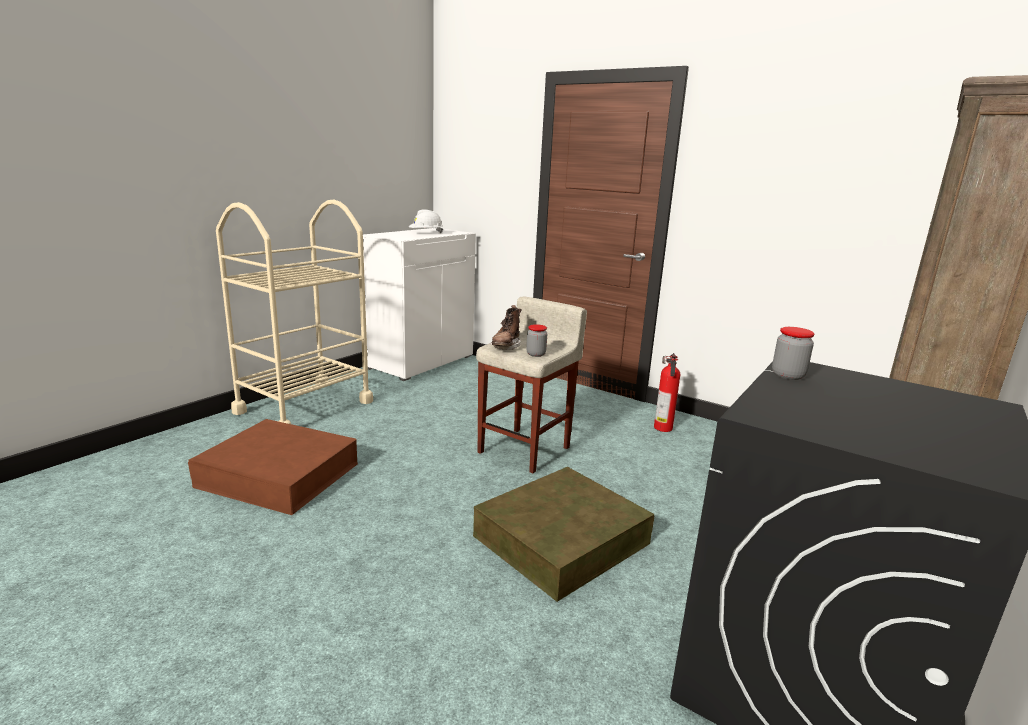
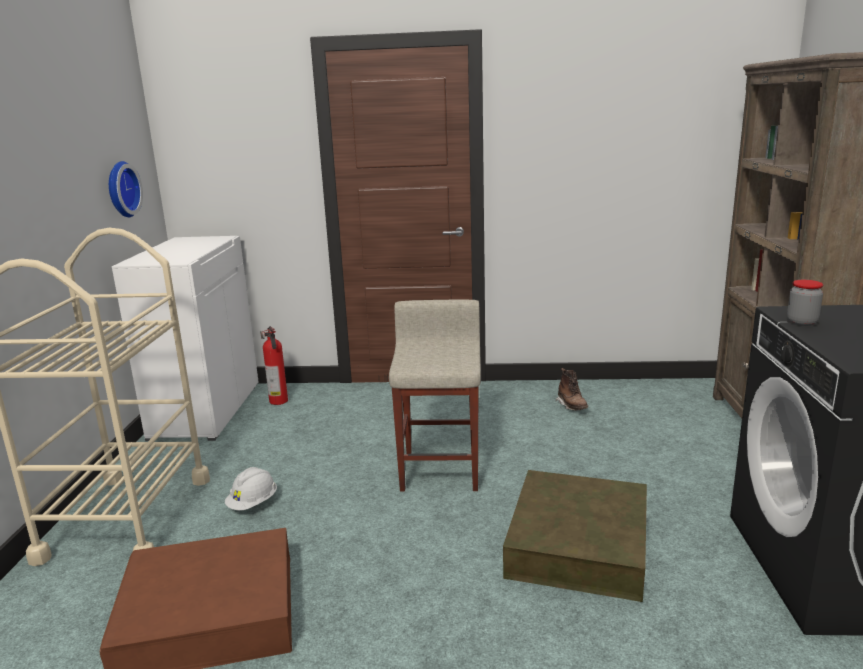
camera: 30 degrees left, 0 degrees up
white hard hat [409,209,443,233] -> white hard hat moved to [225,467,277,510]
brown boot [490,305,522,350] -> brown boot moved to [556,368,588,411]
jar [526,324,547,357] -> none
fire extinguisher [654,353,680,432] -> fire extinguisher moved to [260,326,288,405]
none -> wall clock [109,161,143,217]

